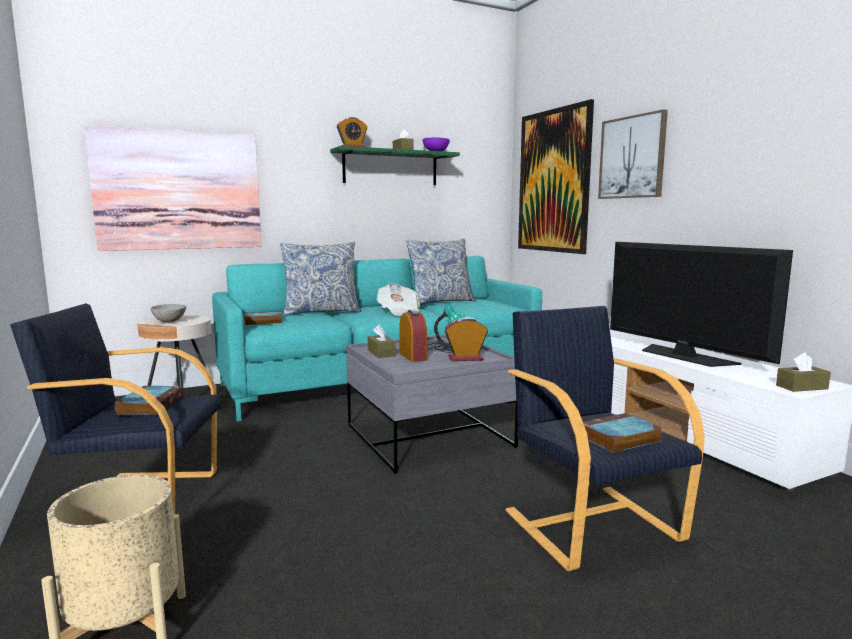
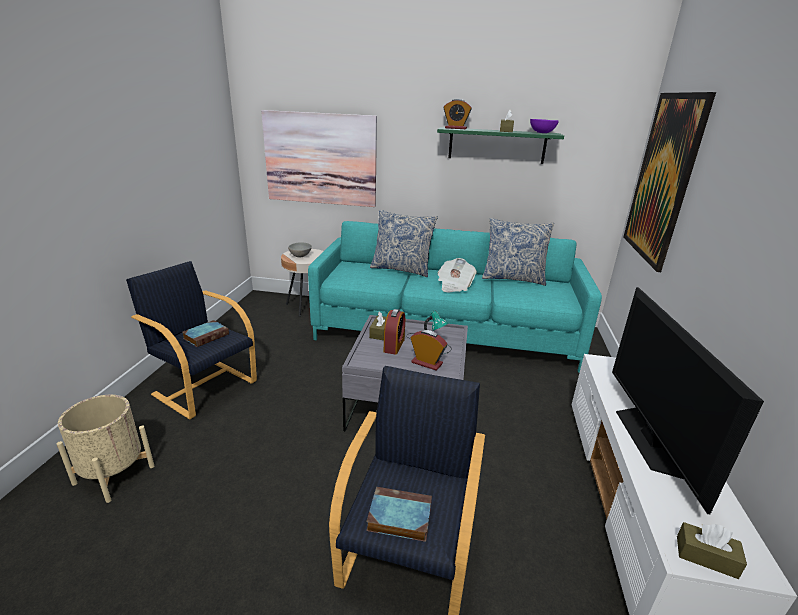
camera: 35 degrees right, 15 degrees up
book [244,311,283,325] -> none
picture [598,109,668,199] -> none

